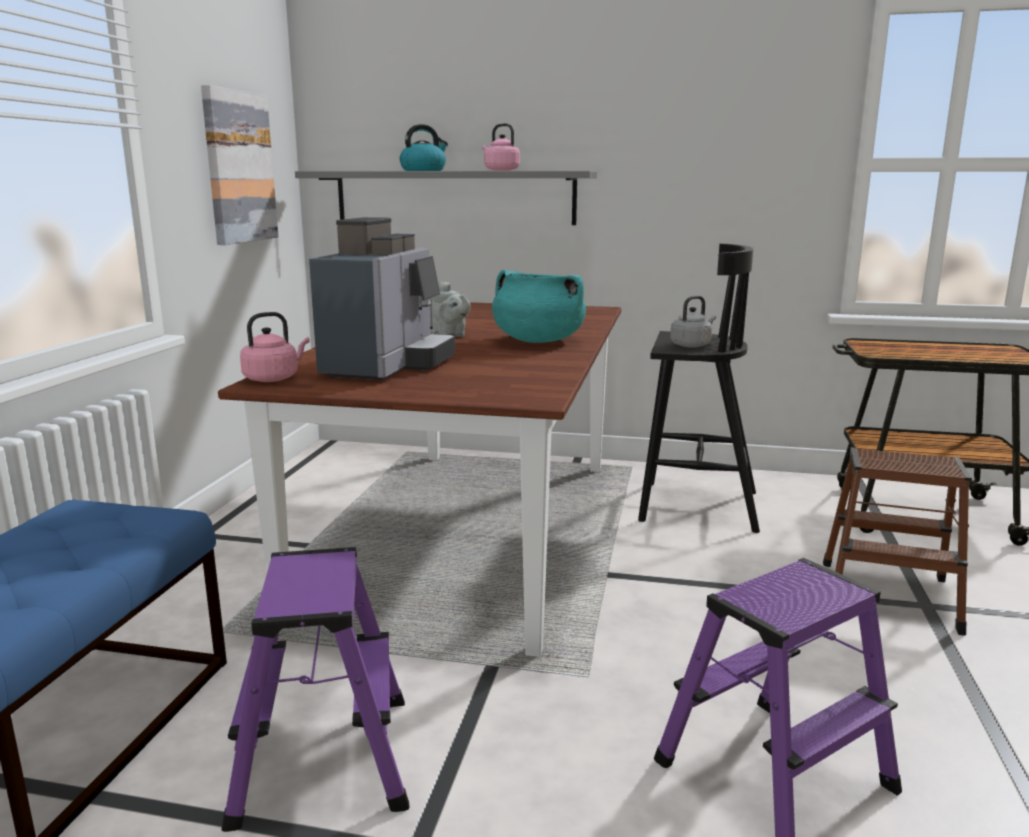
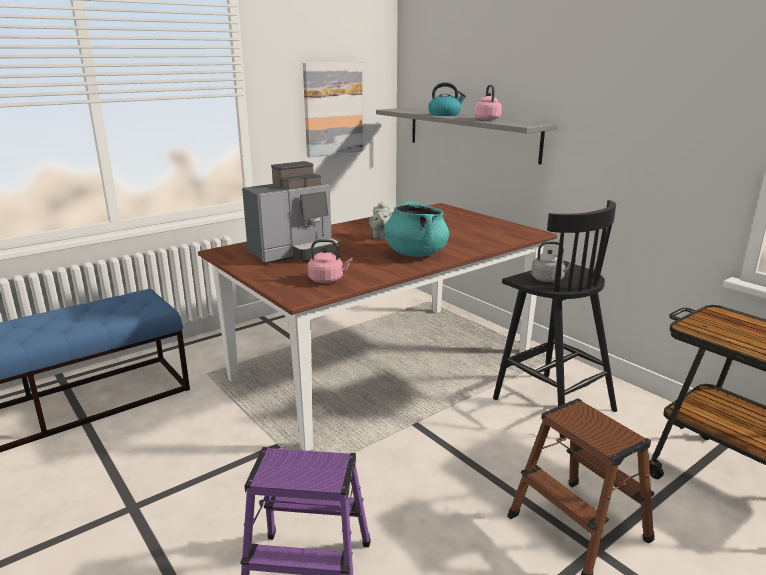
camera: 40 degrees right, 5 degrees up
purple step ladder [221,547,409,832] -> none
pink kettle [240,312,310,382] -> pink kettle moved to [308,239,353,283]

